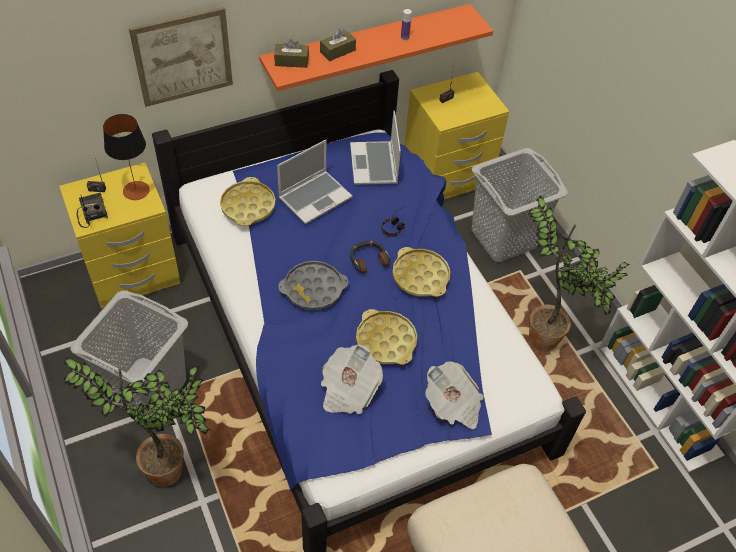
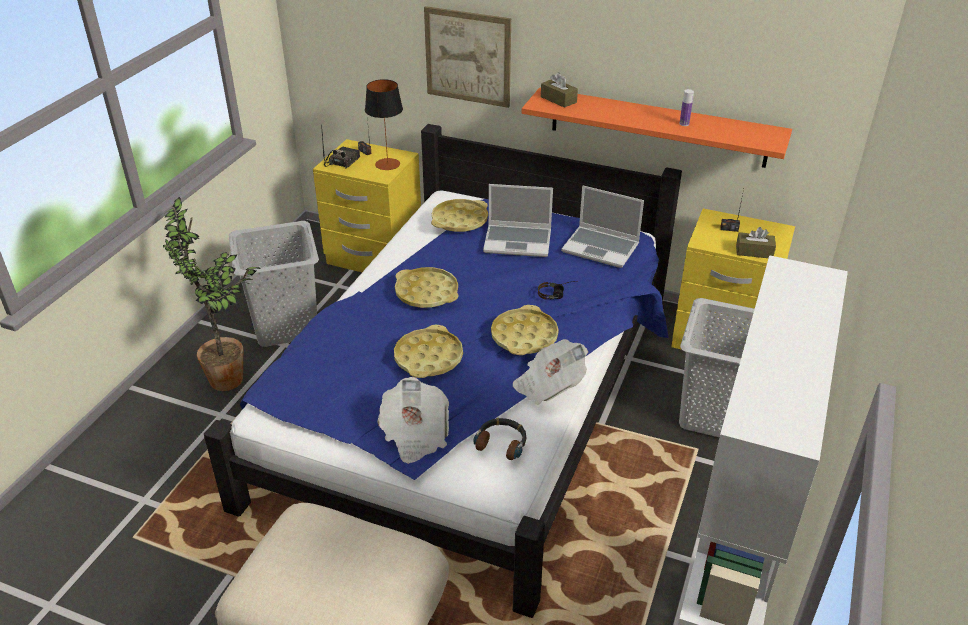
camera: 50 degrees right, 15 degrees down
grey tray [279,261,348,310] -> yellow tray [395,267,459,308]
brown tissue box [320,29,356,61] -> brown tissue box moved to [736,227,776,258]
newspaper [321,344,383,414] -> newspaper moved to [513,339,588,405]
laptop [350,110,401,185] -> laptop turned 105 degrees counterclockwise [561,185,644,268]
headphones [350,241,390,274] -> headphones moved to [473,418,526,460]
potted plant [528,196,630,352] -> none

